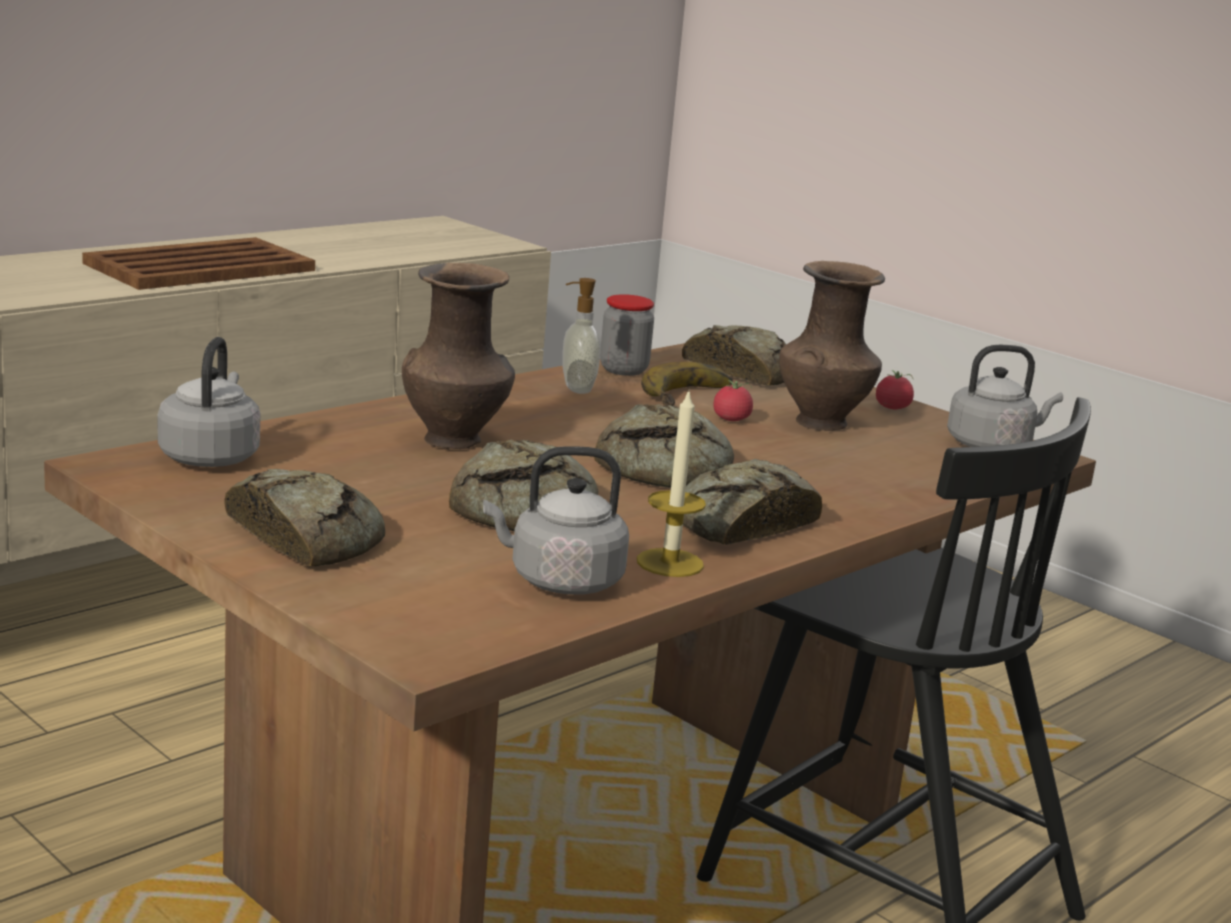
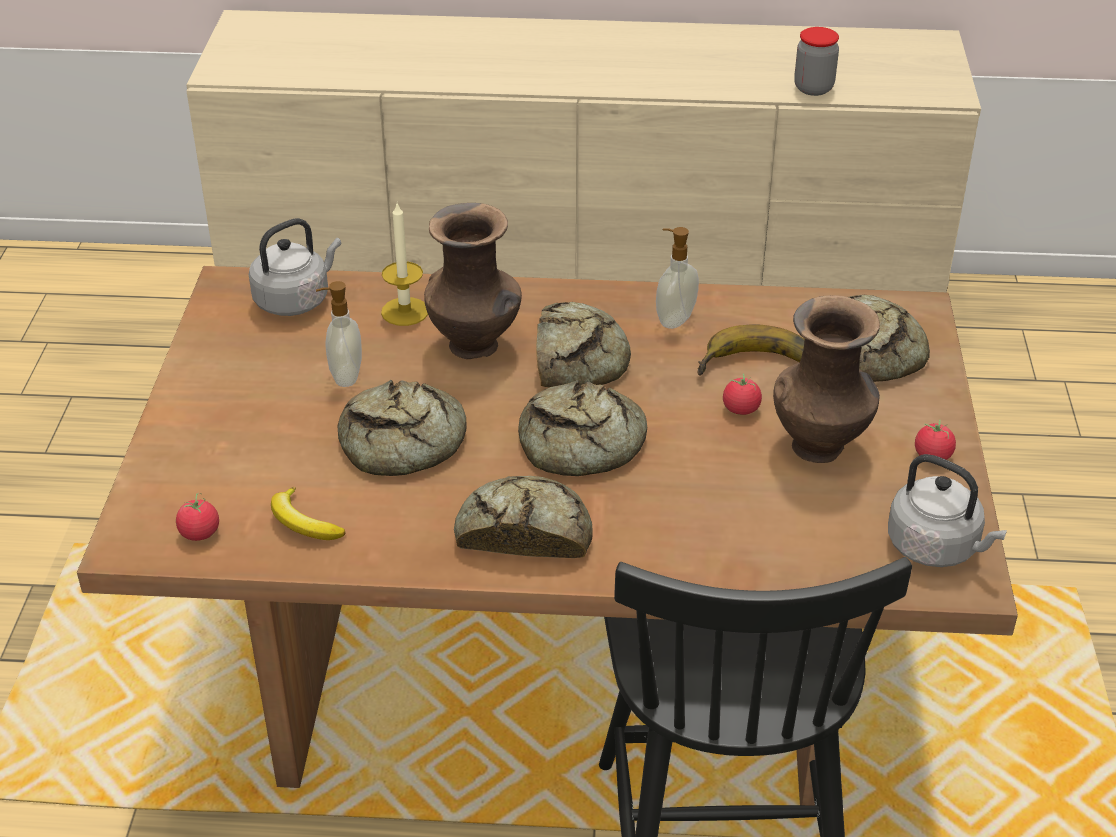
camera: 50 degrees right, 20 degrees up
brown tray [82,237,315,290] -> none
bread [224,469,385,566] -> bread moved to [536,302,631,387]
grey kettle [483,446,629,595] -> banana [271,487,346,540]
jar [600,294,654,376] -> jar moved to [794,27,839,96]
candle [637,388,706,577] -> candle moved to [381,204,428,326]
none -> tomato [176,493,219,541]
none -> soap dispenser [316,281,362,387]

